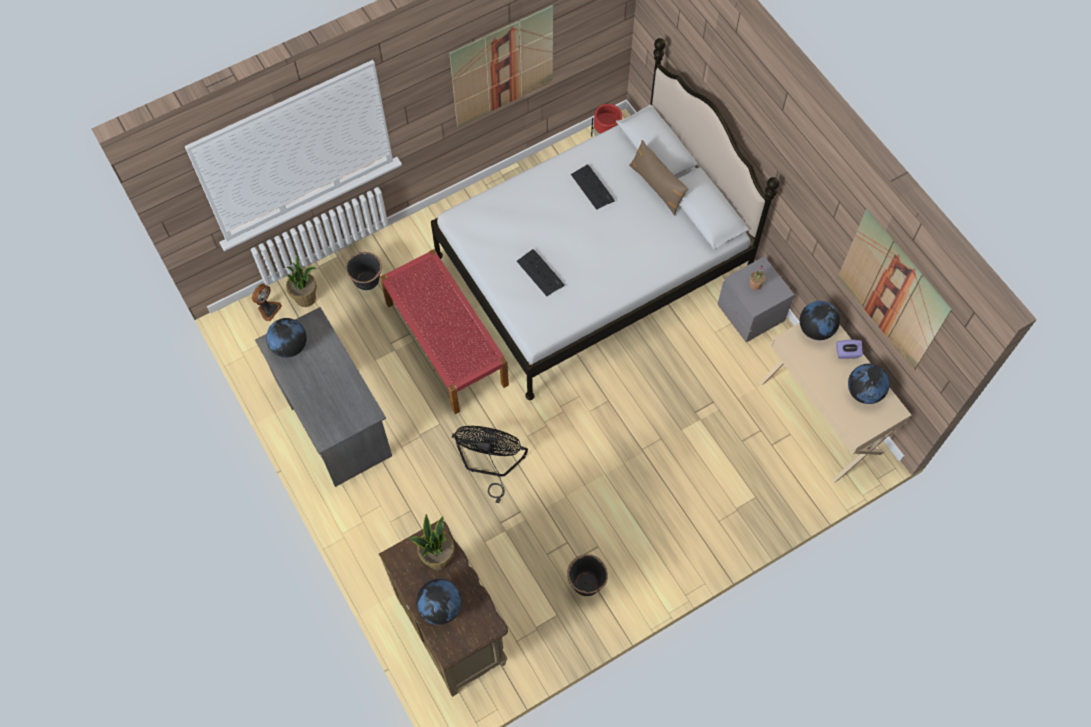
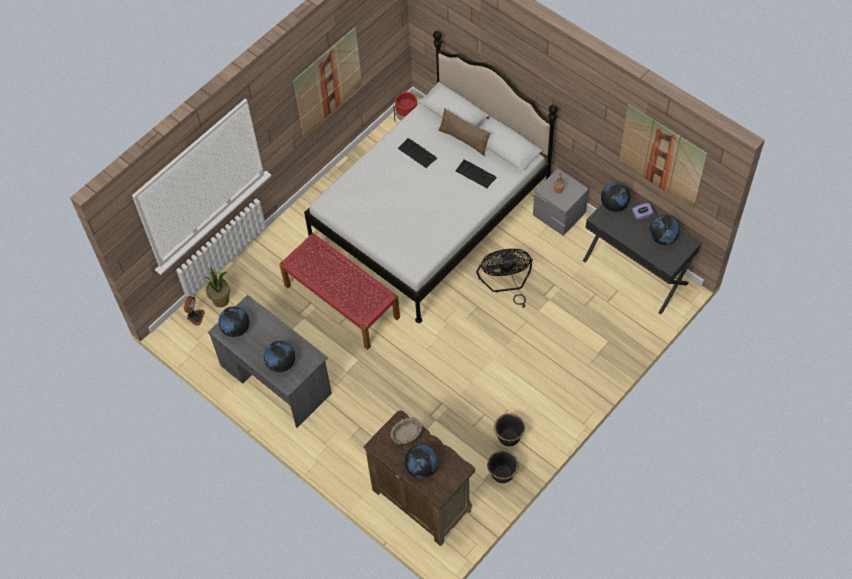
camera: 15 degrees left, 5 degrees down
black planter [346,252,382,290] -> black planter moved to [487,450,519,483]
potted plant [409,514,455,570] -> beige bowl [390,417,422,444]
black fan [452,426,528,504] -> black fan moved to [476,249,533,307]
keyboard [517,249,565,296] -> keyboard moved to [456,160,497,188]
beige desk [759,323,911,483] -> black desk [583,198,701,315]
none -> globe [264,341,295,372]

